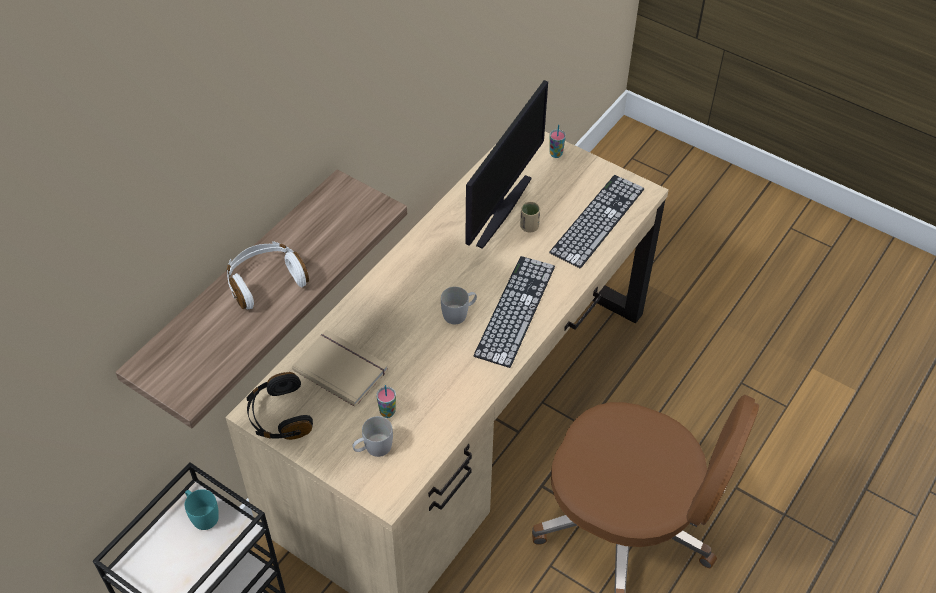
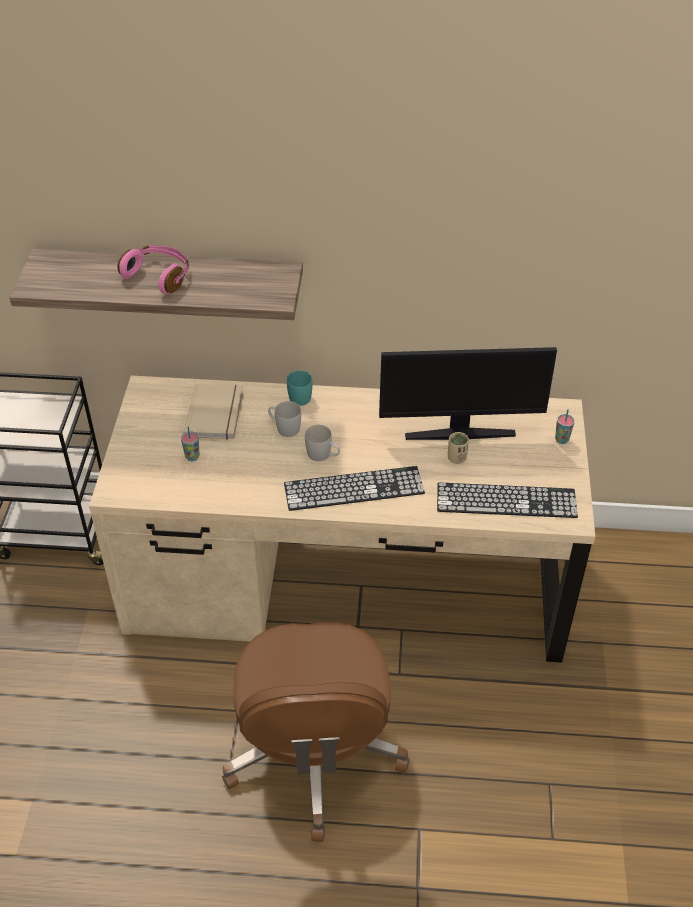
camera: 60 degrees right, 5 degrees down
turquoise mug [185,489,219,530] -> turquoise mug moved to [287,371,312,406]
white headphones [227,241,309,309] -> pink headphones [118,244,189,294]
black headphones [247,372,313,440] -> none
white mug [352,416,393,457] -> white mug moved to [268,401,301,437]

